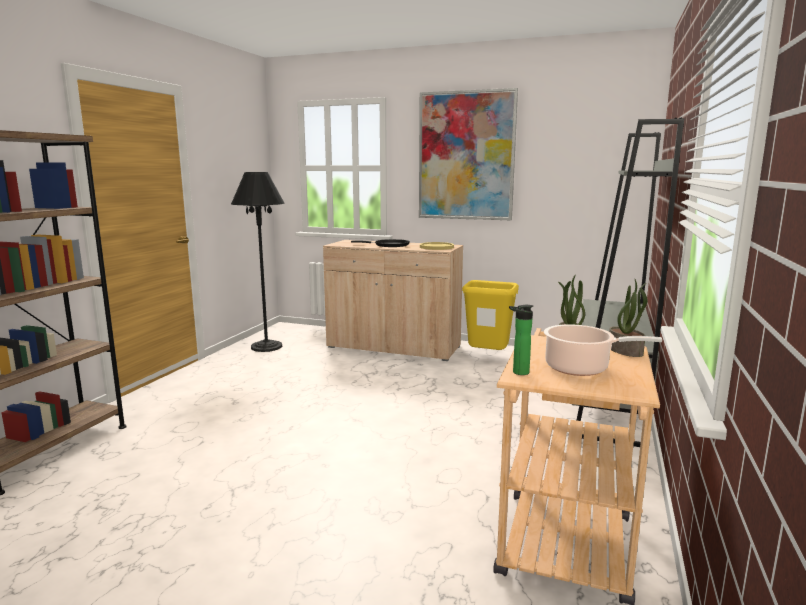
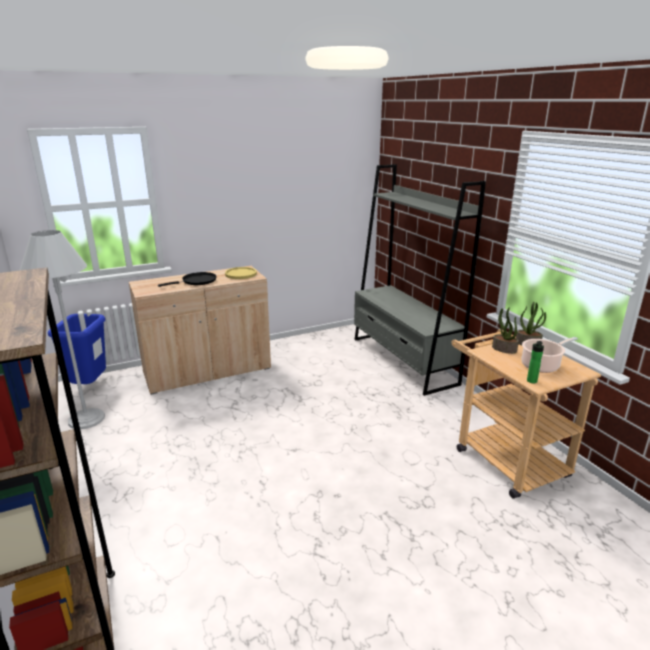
camera: 45 degrees left, 10 degrees up
black floor lamp [231,172,285,352] -> white floor lamp [19,230,105,429]
picture [419,88,518,220] -> none
yellow trash can [462,280,519,350] -> none
none -> blue trash can [48,314,106,384]

